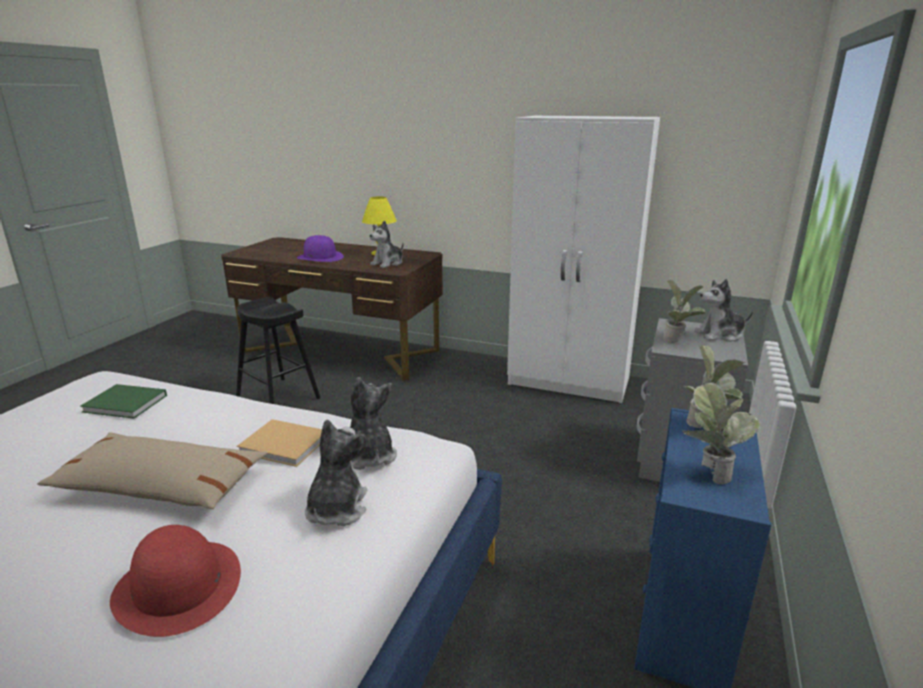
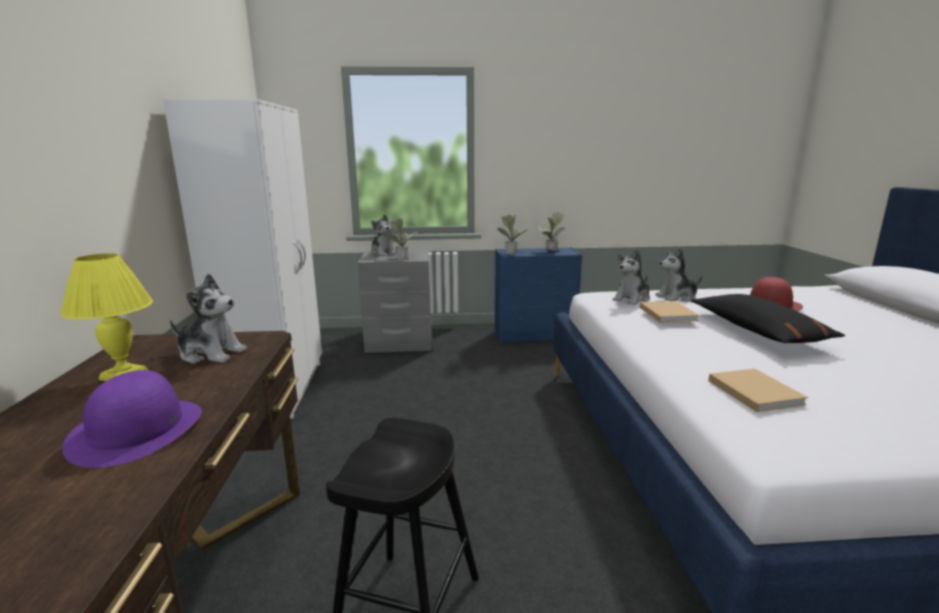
camera: 115 degrees left, 5 degrees down
beige pillow [37,432,268,509] -> black pillow [691,294,845,343]
green book [80,384,167,419] -> beige book [708,368,808,412]

